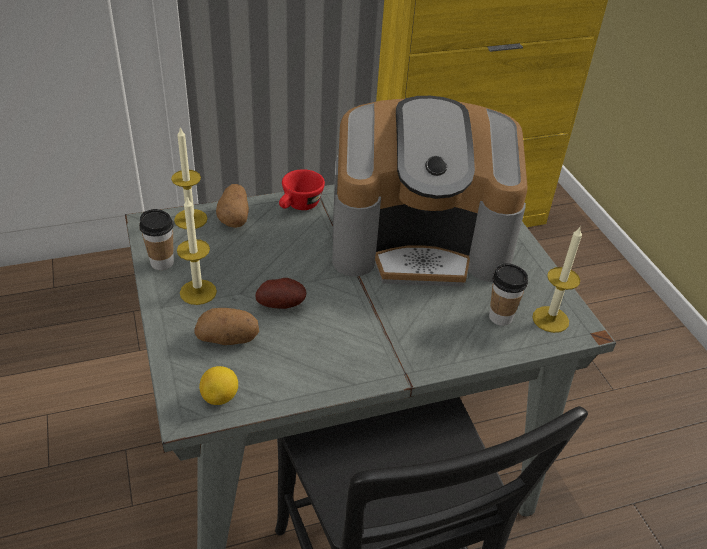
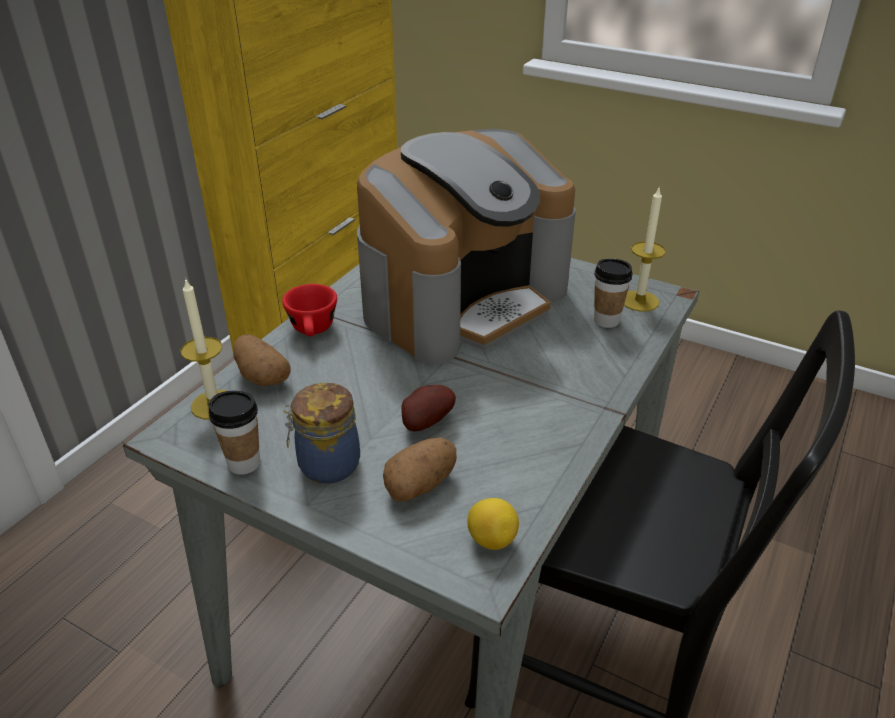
camera: 40 degrees left, 5 degrees down
candle [177,197,217,305] -> jar [283,383,360,484]

